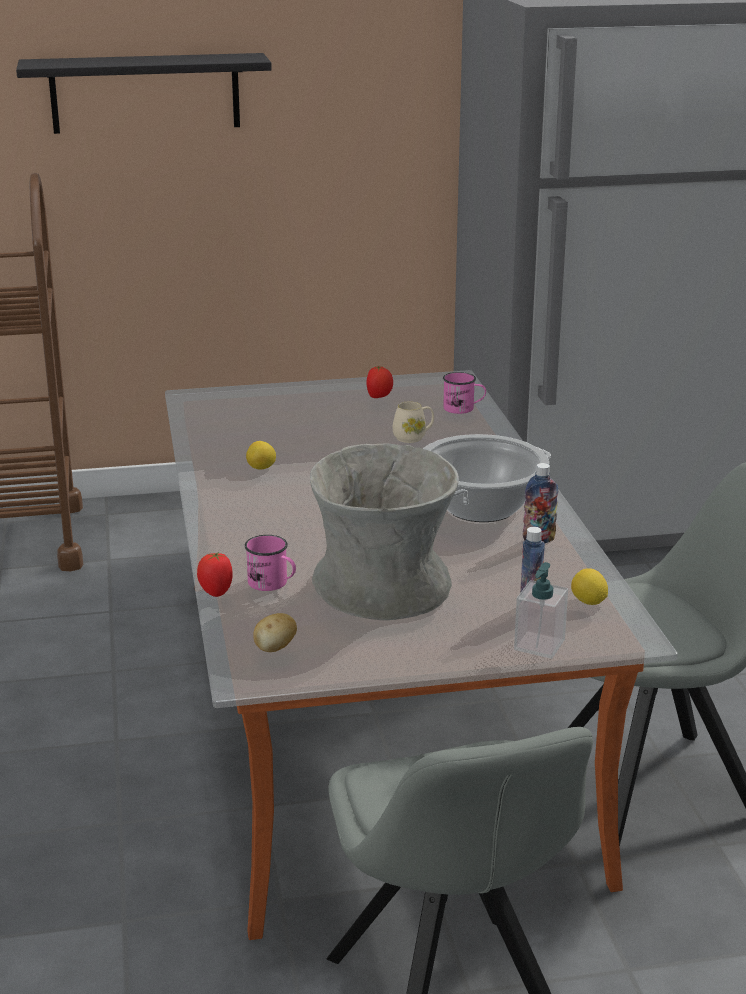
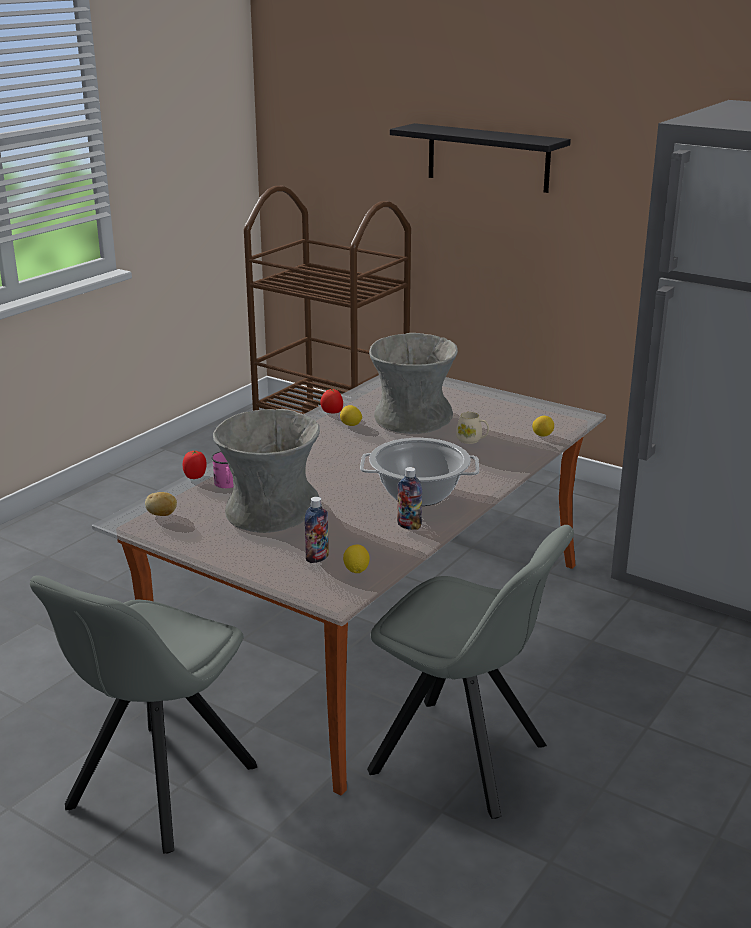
camera: 45 degrees right, 0 degrees up
tomato [366,366,393,398] -> tomato moved to [320,389,343,413]
pink mug [443,372,486,414] -> lemon [532,416,554,437]
soap dispenser [514,562,568,659] -> none
none -> grey vase [369,333,458,434]

